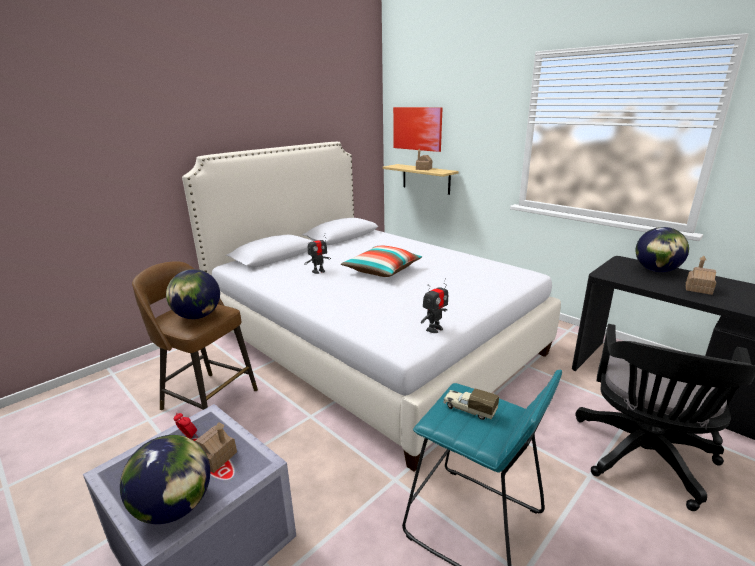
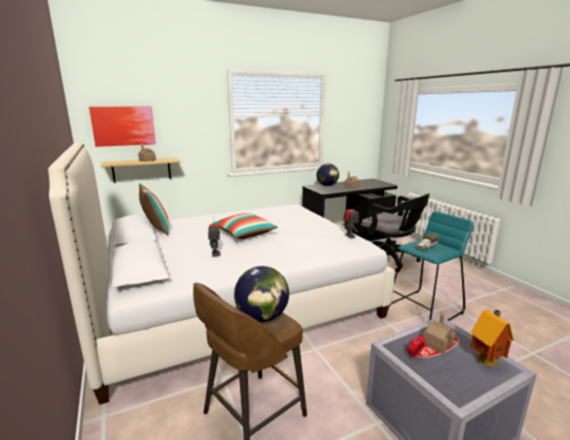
camera: 70 degrees left, 5 degrees down
globe [120,435,210,524] -> toy house [471,309,514,368]
none -> pillow [139,183,169,235]

